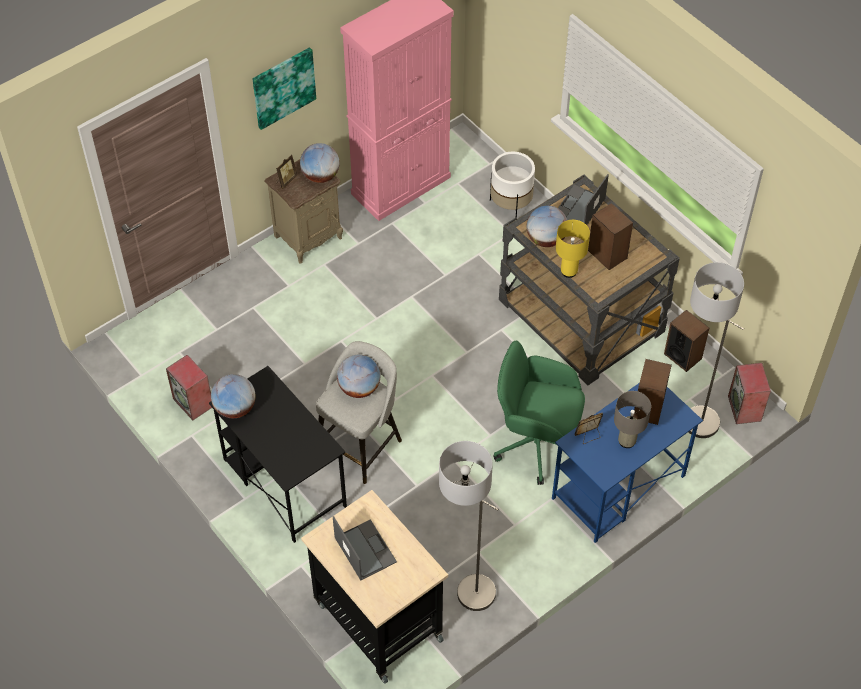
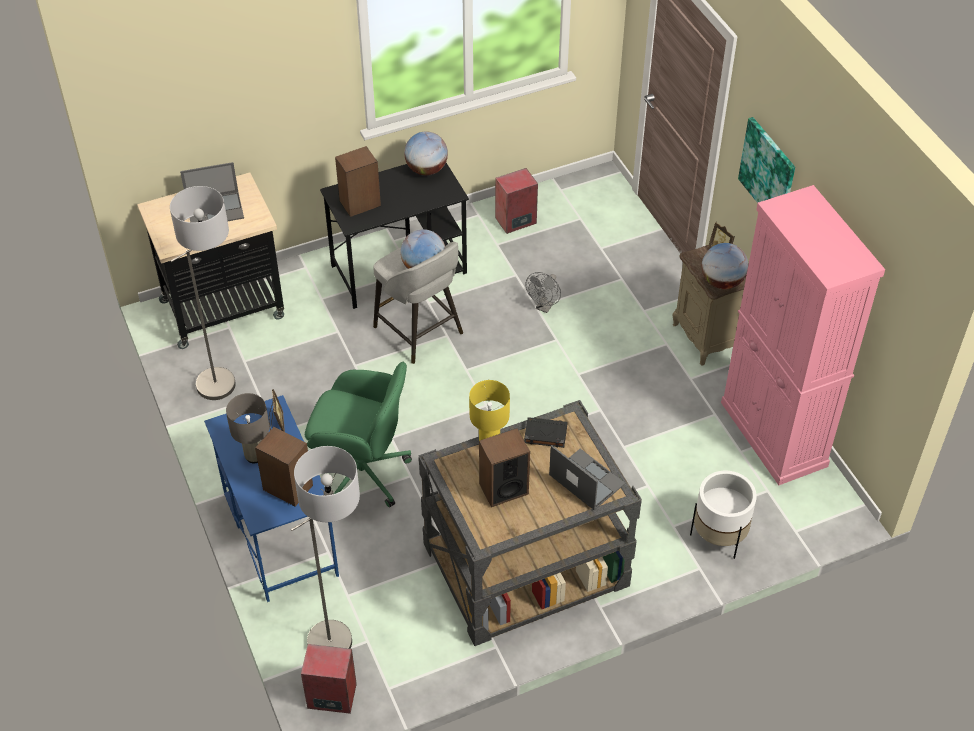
camera: 105 degrees right, 5 degrees down
green office chair [493,341,585,485] -> green office chair turned 75 degrees clockwise [305,362,412,507]
globe [527,206,567,247] -> black book [524,417,568,448]
speaker [664,310,709,372] -> speaker moved to [335,146,381,217]
none -> grey fan [526,272,561,313]

